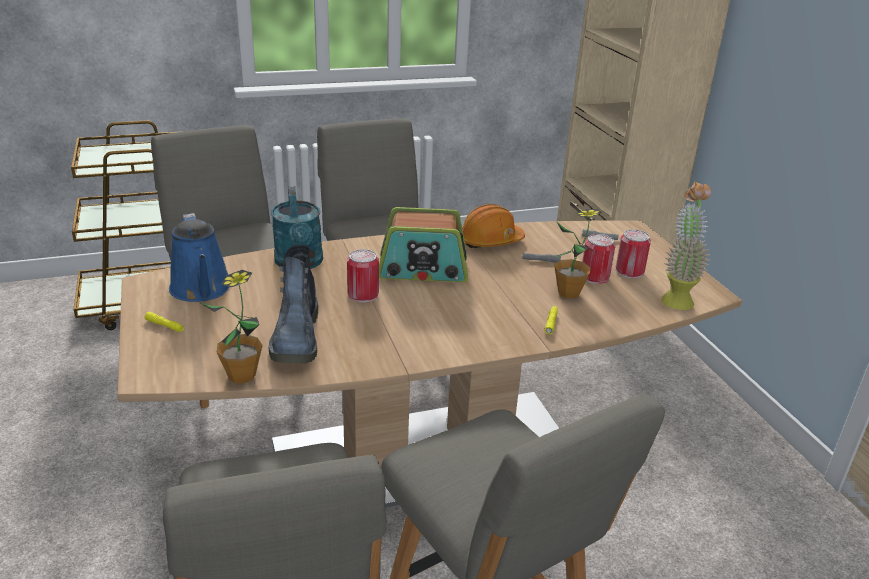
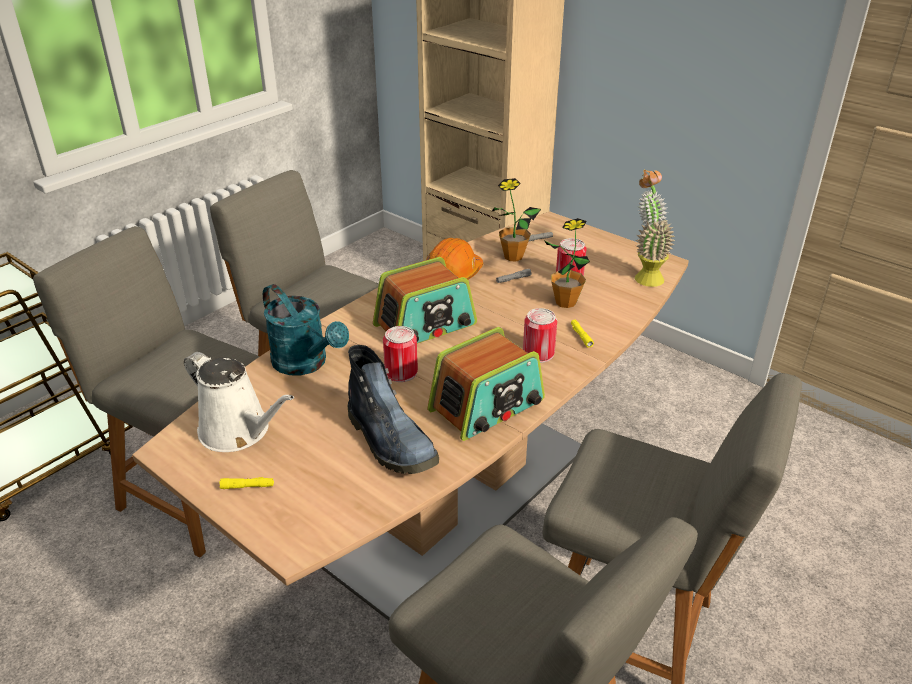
camera: 30 degrees left, 5 degrees up
blue watering can [169,213,229,302] -> white watering can [184,352,294,452]
potted plant [201,270,263,383] -> potted plant moved to [491,178,541,262]
can [616,229,651,278] -> can moved to [523,308,557,363]
none -> radio [428,327,545,441]

